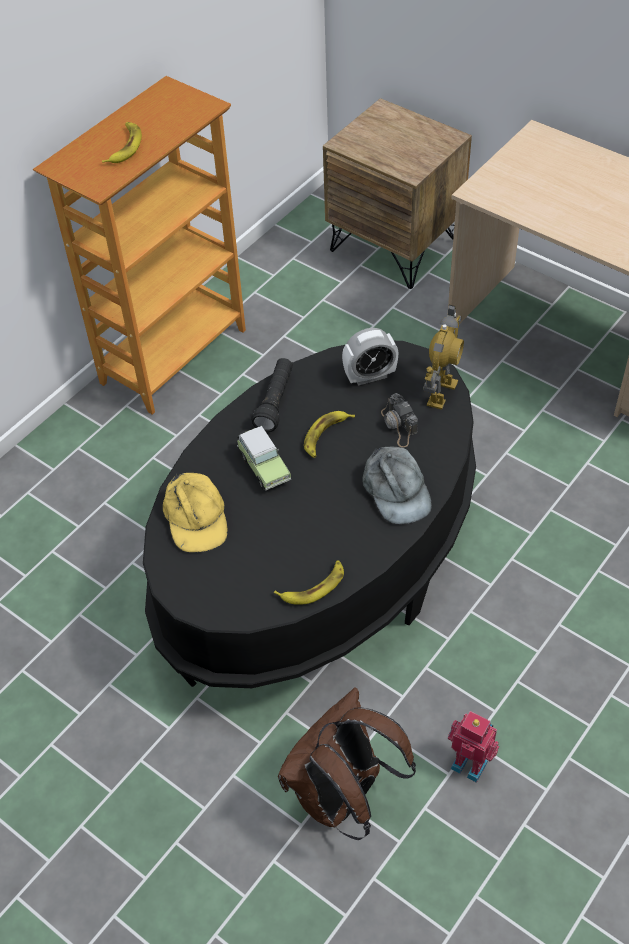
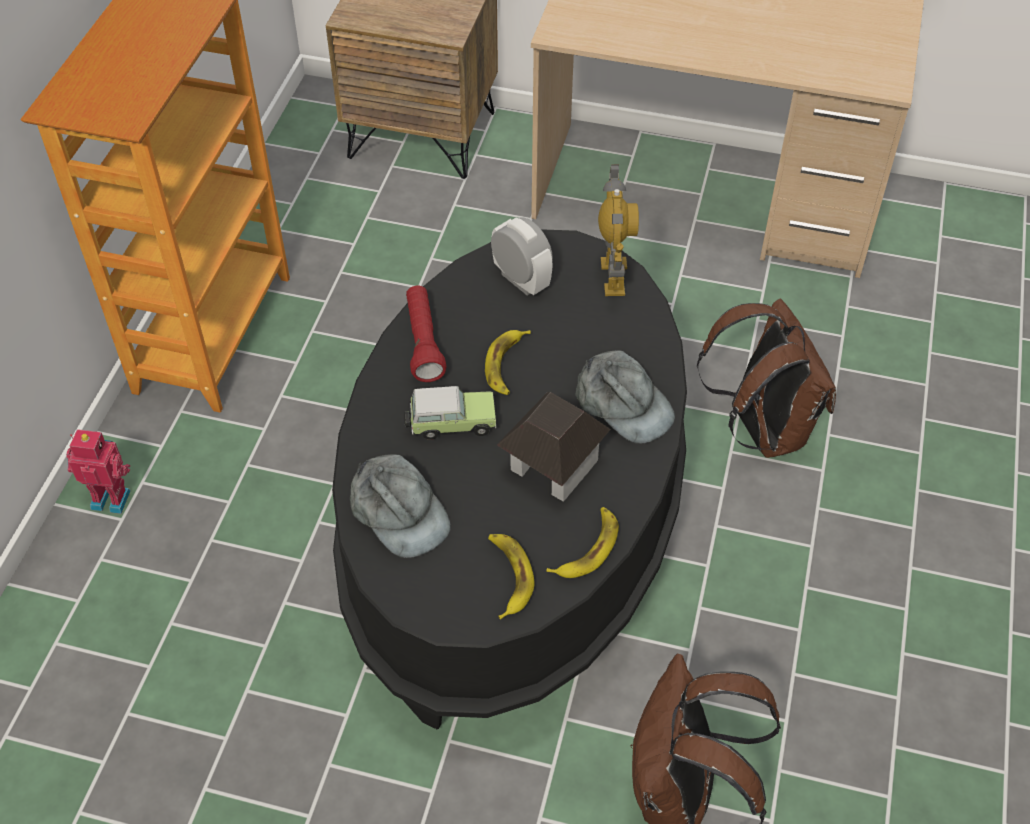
camera: 25 degrees left, 0 degrees up
banana [102,122,142,163] -> banana moved to [488,534,534,619]
yellow cap [163,473,228,552] -> grey cap [350,454,451,558]
toy car [237,426,291,490] -> toy car turned 45 degrees counterclockwise [404,386,496,440]
black flashlight [251,358,293,432] -> red flashlight [406,286,447,382]
alarm clock [342,328,398,386] -> alarm clock turned 90 degrees counterclockwise [491,217,553,296]
camera [381,393,418,448] -> none
toy robot [448,711,499,783] -> toy robot moved to [66,429,131,514]
none -> toy house [497,392,611,502]
none -> brown backpack [697,299,836,458]

